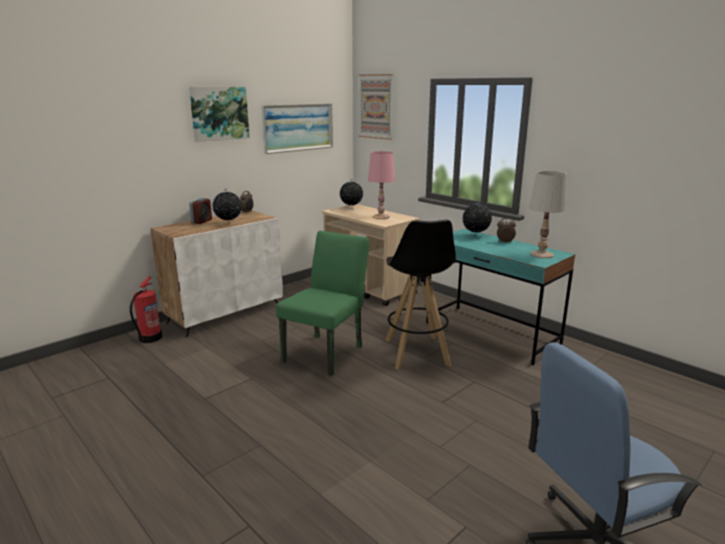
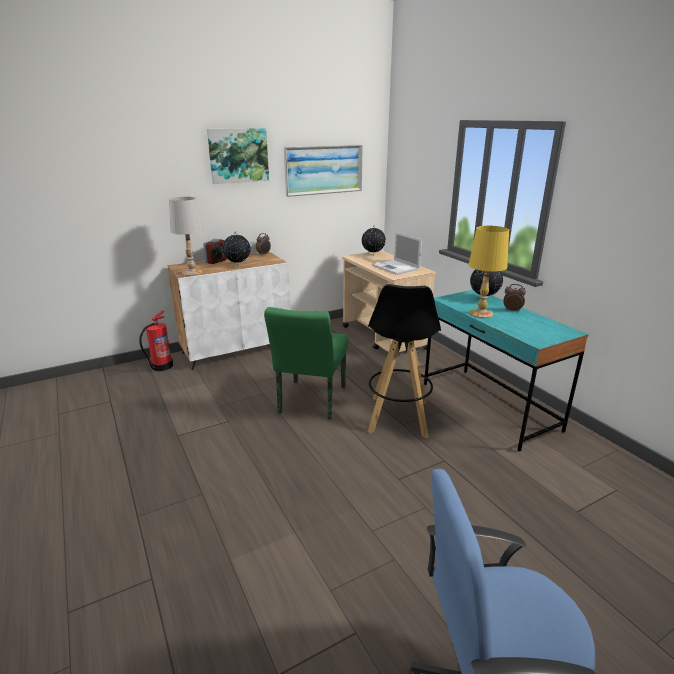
camera: 15 degrees right, 5 degrees up
green chair [276,231,370,376] -> green chair turned 150 degrees clockwise [264,307,348,420]
picture [359,74,393,140] -> none
pink table lamp [368,151,395,219] -> laptop [372,232,422,275]
white table lamp [529,171,567,258] -> white table lamp moved to [169,197,203,276]
none -> yellow table lamp [469,226,509,318]

